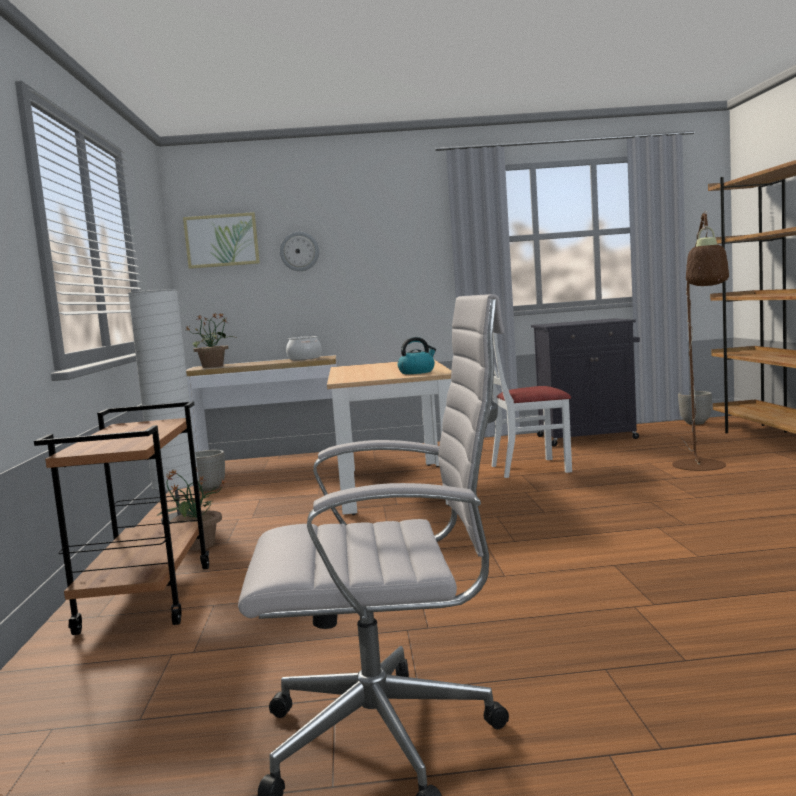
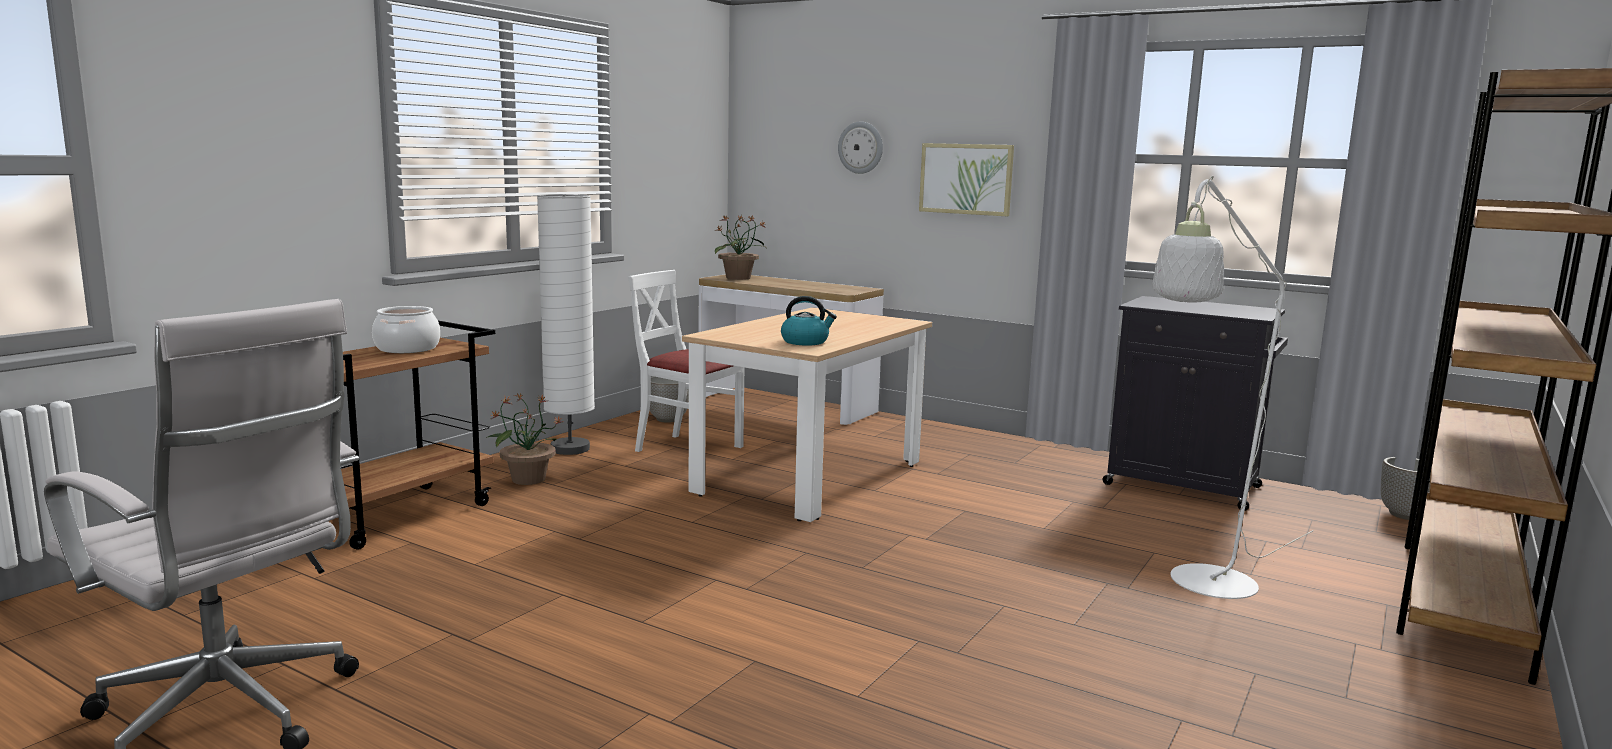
camera: 35 degrees right, 5 degrees up
picture [183,212,260,269] -> picture moved to [919,143,1014,216]
cooking pot [286,336,322,360] -> cooking pot moved to [372,306,440,353]
white chair [492,332,572,478] -> white chair moved to [628,270,744,452]
brown floor lamp [672,211,729,471] -> white floor lamp [1152,175,1314,599]

